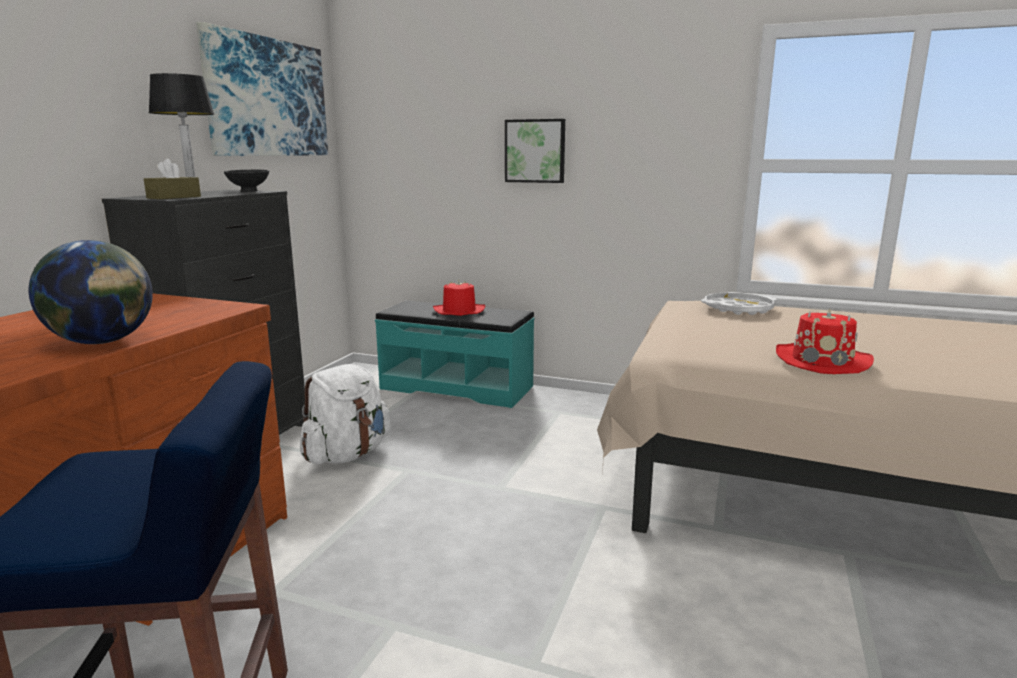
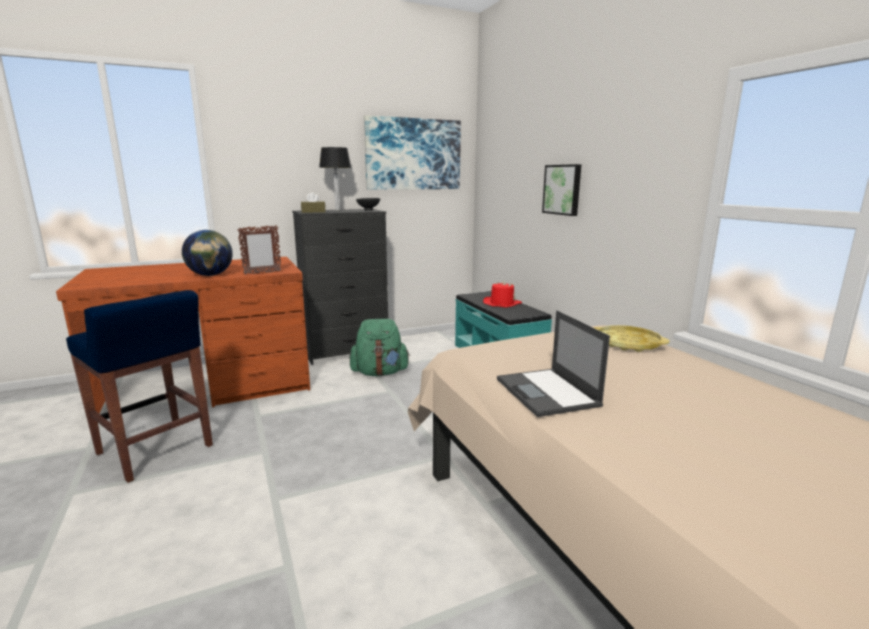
camera: 45 degrees right, 0 degrees up
white backpack [300,364,391,464] -> green backpack [349,319,410,376]
white tray [701,293,777,315] -> yellow tray [594,325,670,352]
red hat [776,309,874,374] -> laptop [497,310,610,417]
none -> picture frame [237,225,282,275]

